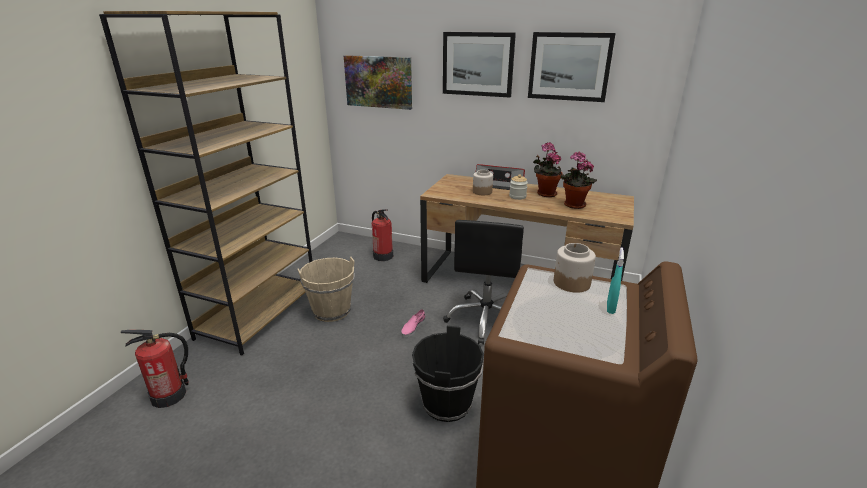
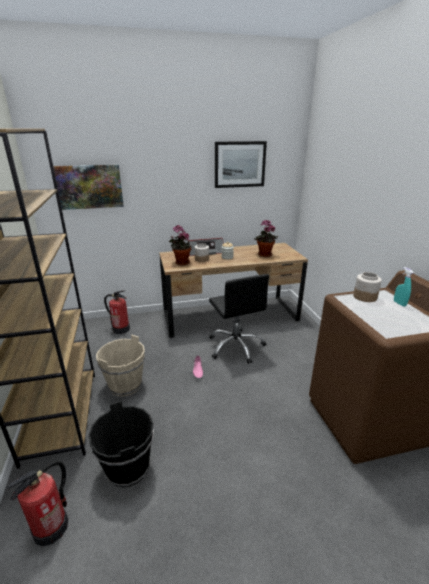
camera: 35 degrees left, 0 degrees up
black bucket [412,326,484,422] -> black bucket moved to [88,401,154,487]
picture [443,32,516,98] -> none
potted plant [533,142,562,197] -> potted plant moved to [169,225,191,265]

